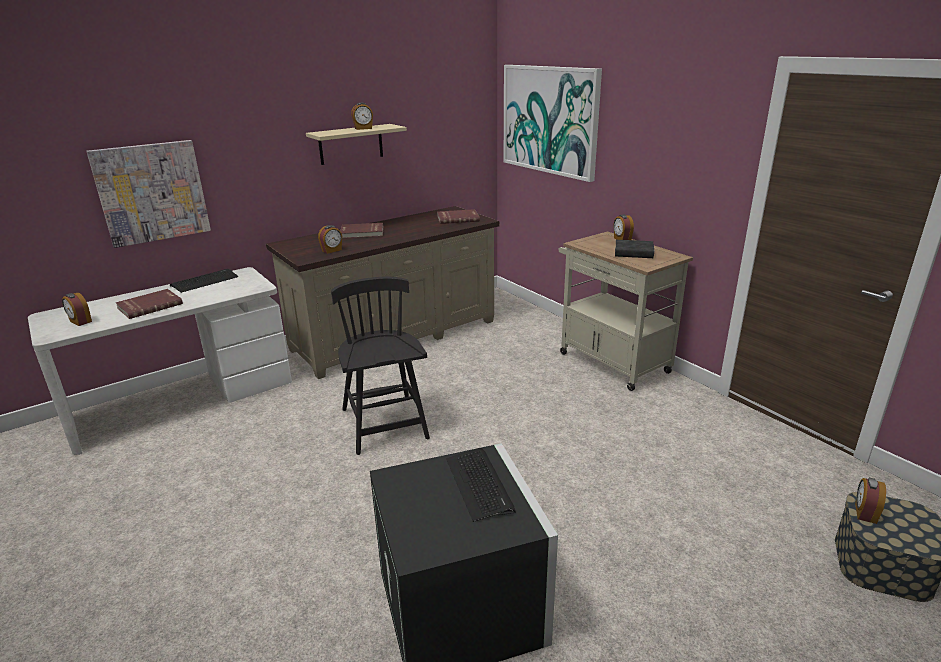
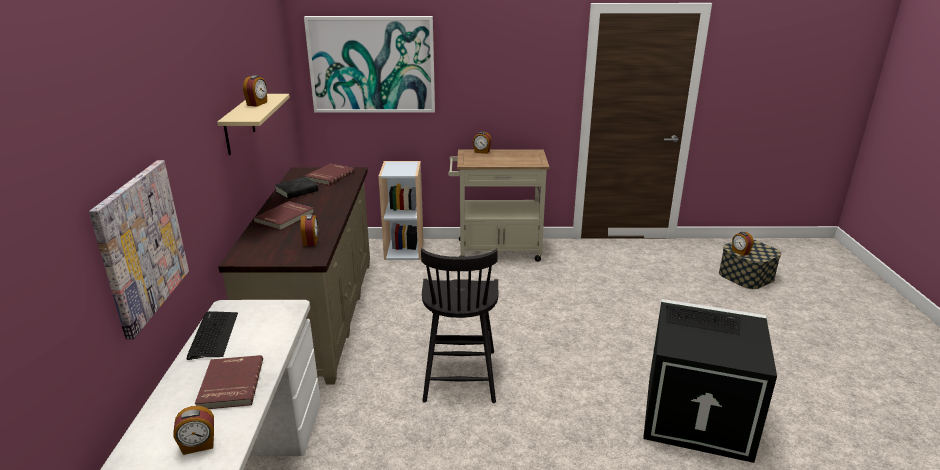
camera: 55 degrees left, 0 degrees up
black chair [331,277,430,455] -> black chair turned 105 degrees counterclockwise [421,248,498,403]
black book [615,240,654,258] -> black book moved to [275,177,318,199]
none -> bookcase [378,161,424,260]

